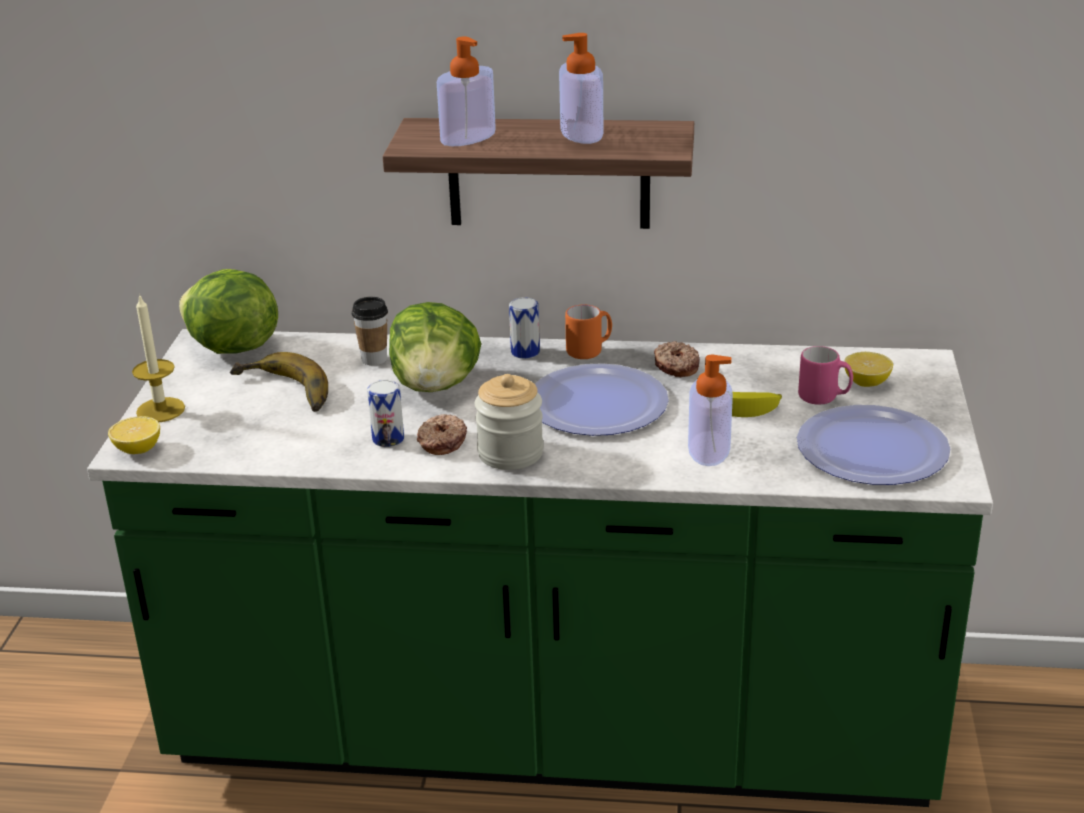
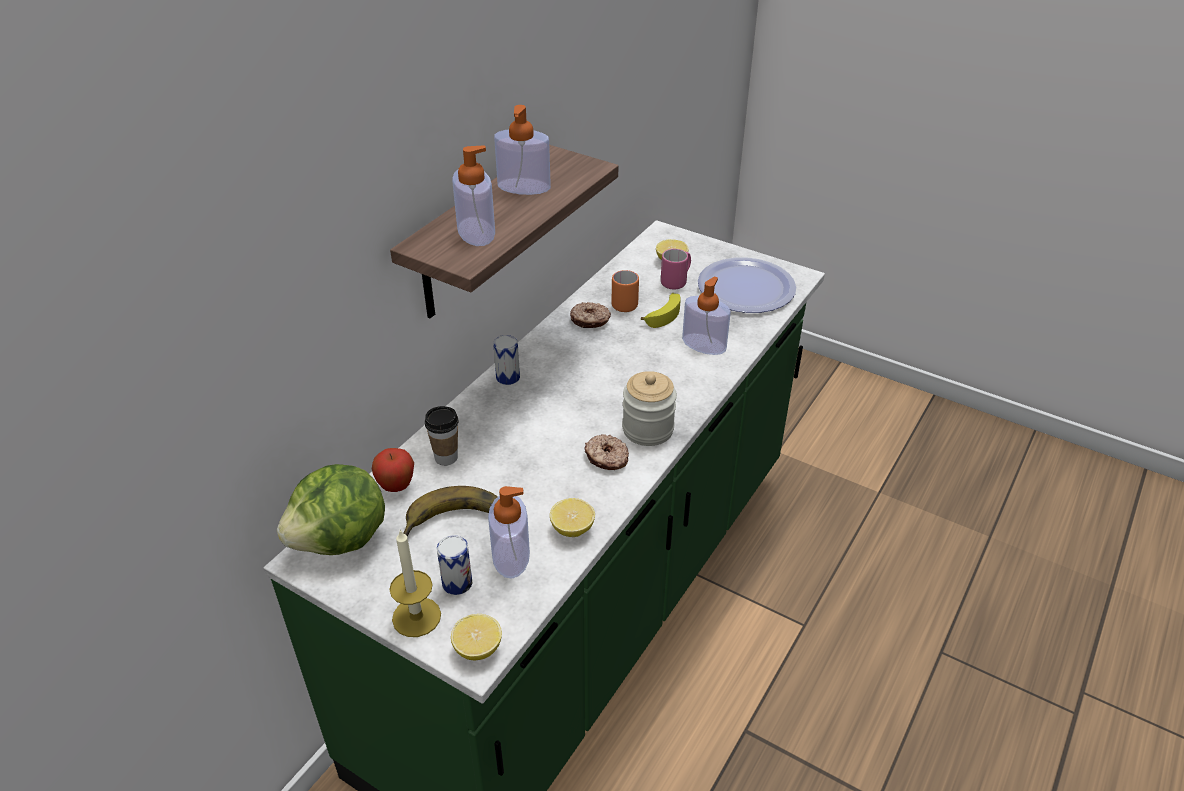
camera: 65 degrees left, 10 degrees up
can [367,380,404,447] -> can moved to [437,535,472,595]
lettuce [389,302,481,392] -> none
plate [535,363,669,436] -> none
orange mug [565,305,612,359] -> orange mug moved to [612,270,639,312]
none -> apple [372,448,414,492]
none -> soap dispenser [488,486,530,579]
none -> lemon [550,498,595,537]

